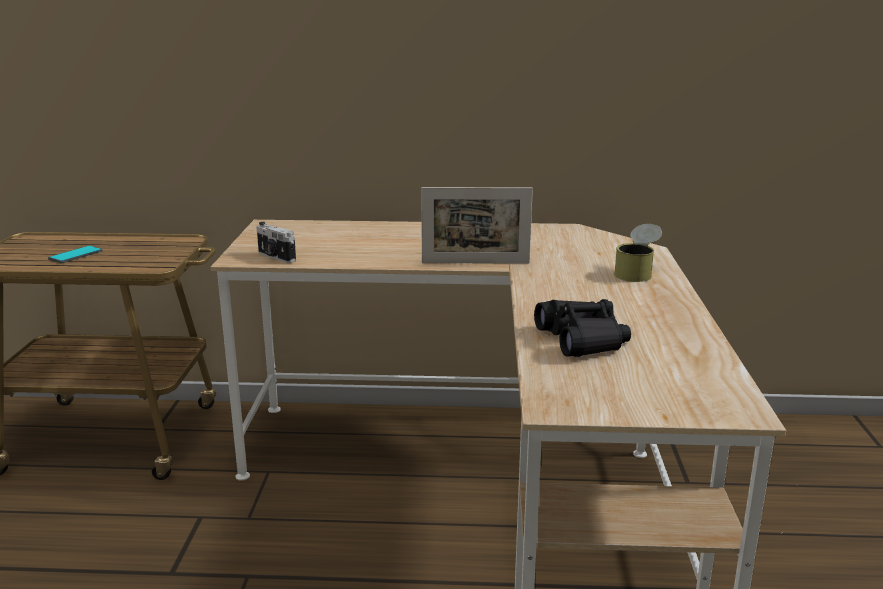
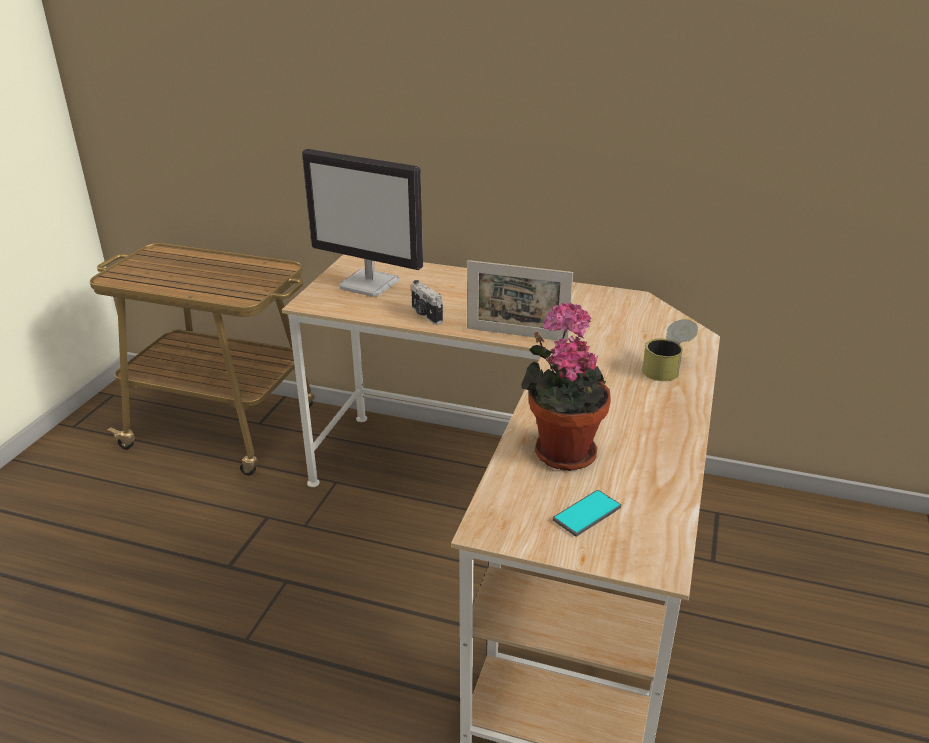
camera: 15 degrees right, 10 degrees up
phone [48,245,103,263] -> phone moved to [553,490,621,537]
camera [256,222,296,263] -> camera moved to [411,280,443,325]
black binoculars [534,299,631,357] -> potted plant [521,303,611,471]
none -> monitor [302,149,423,297]

